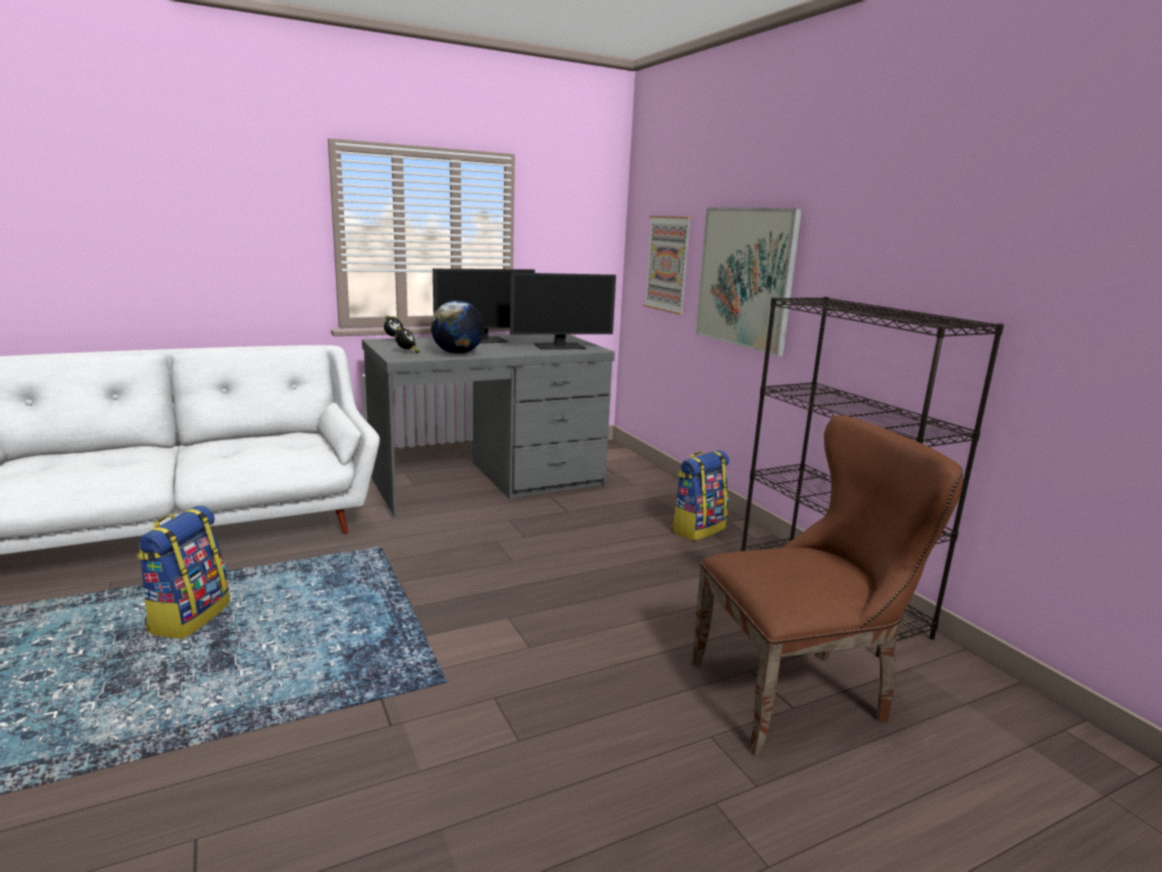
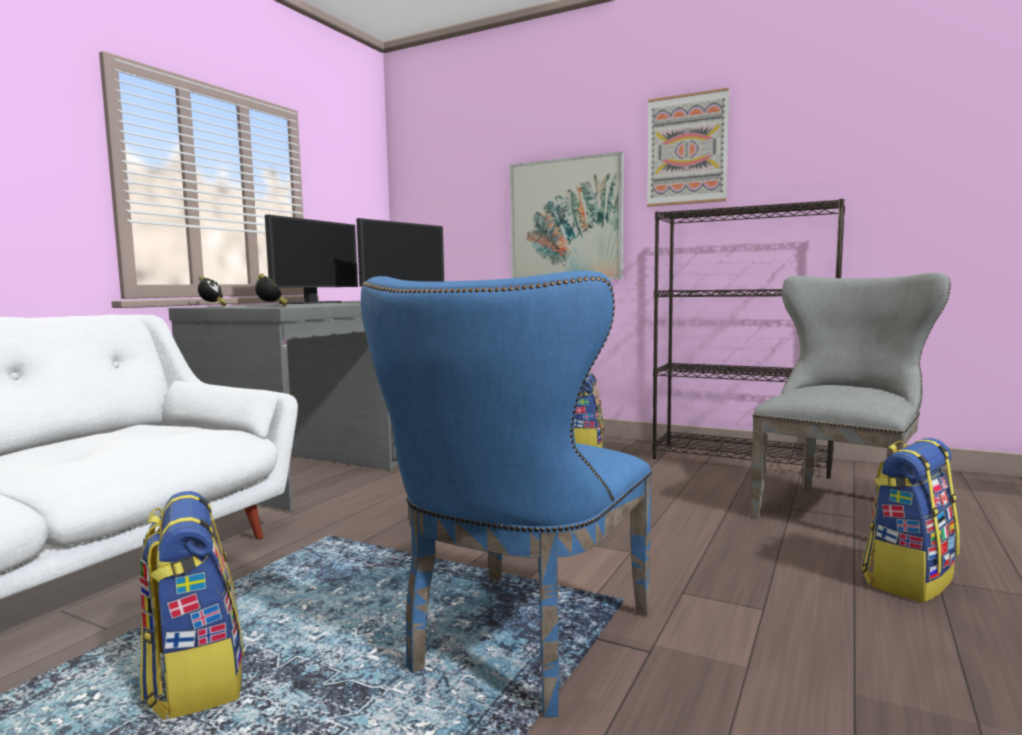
camera: 35 degrees left, 10 degrees down
globe [431,301,484,354] -> none
picture [644,216,692,315] -> picture moved to [647,87,729,207]
brown chair [690,415,964,756] -> grey chair [750,273,951,519]
none -> blue chair [361,271,652,717]
none -> backpack [861,438,960,603]

